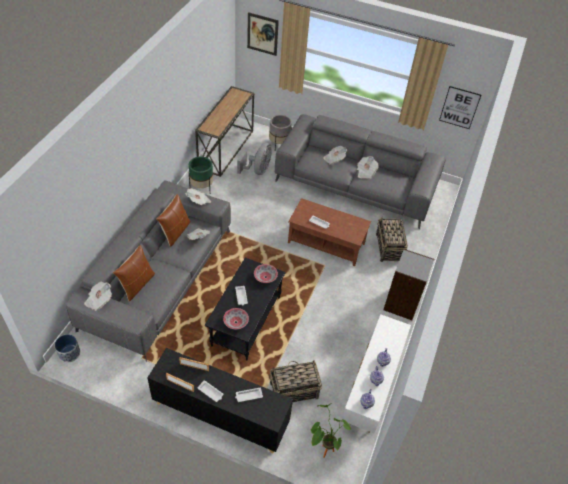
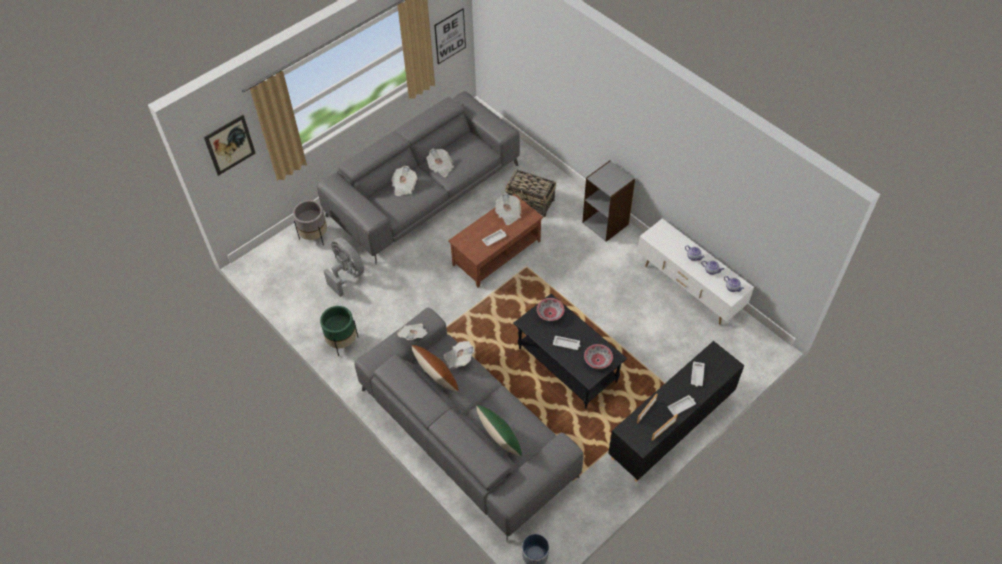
camera: 60 degrees left, 5 degrees up
newspaper [84,282,112,311] -> newspaper moved to [495,193,521,225]
brown pillow [113,245,155,302] -> green pillow [477,405,522,456]
console table [195,86,255,177] -> none
basket [269,361,322,402] -> none
potted plant [310,403,352,458] -> none

